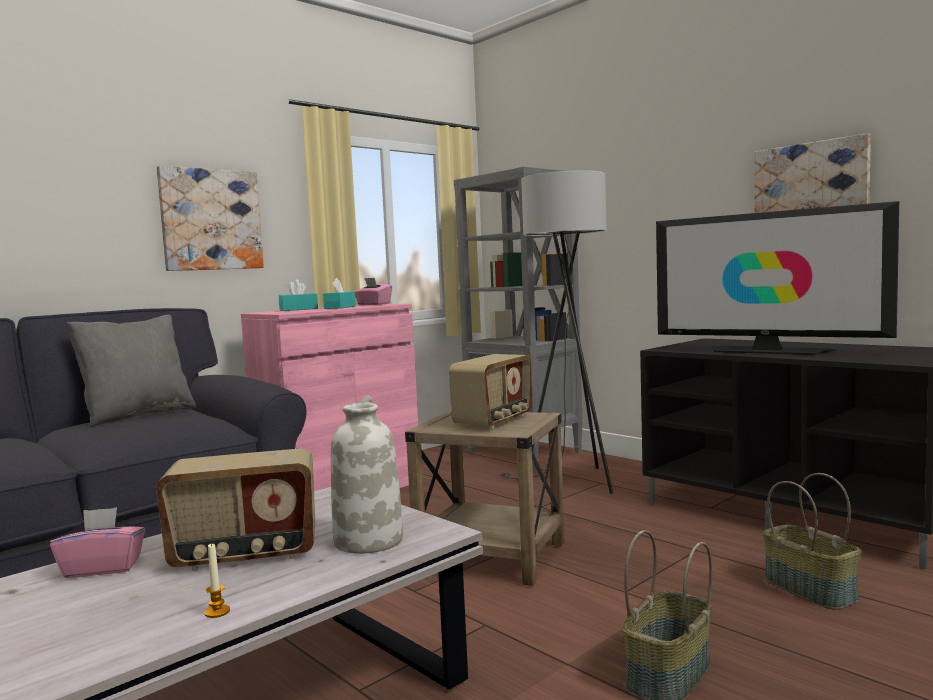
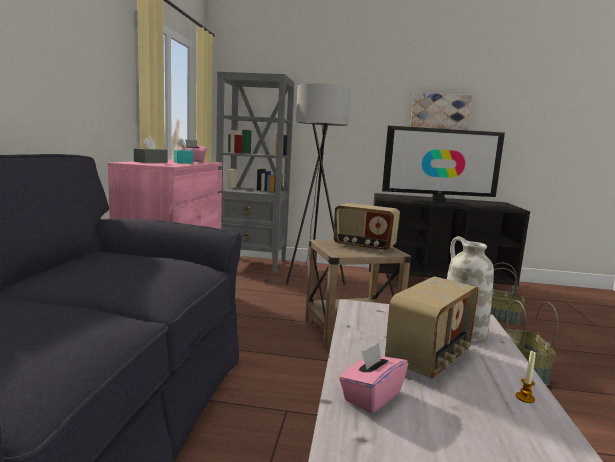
camera: 40 degrees left, 5 degrees up
grey pillow [67,315,196,428] -> none
picture [157,166,264,271] -> none
turquoise tissue box [279,279,318,311] -> grey tissue box [134,136,168,163]
radio [449,354,532,429] -> radio turned 120 degrees clockwise [334,203,400,252]

